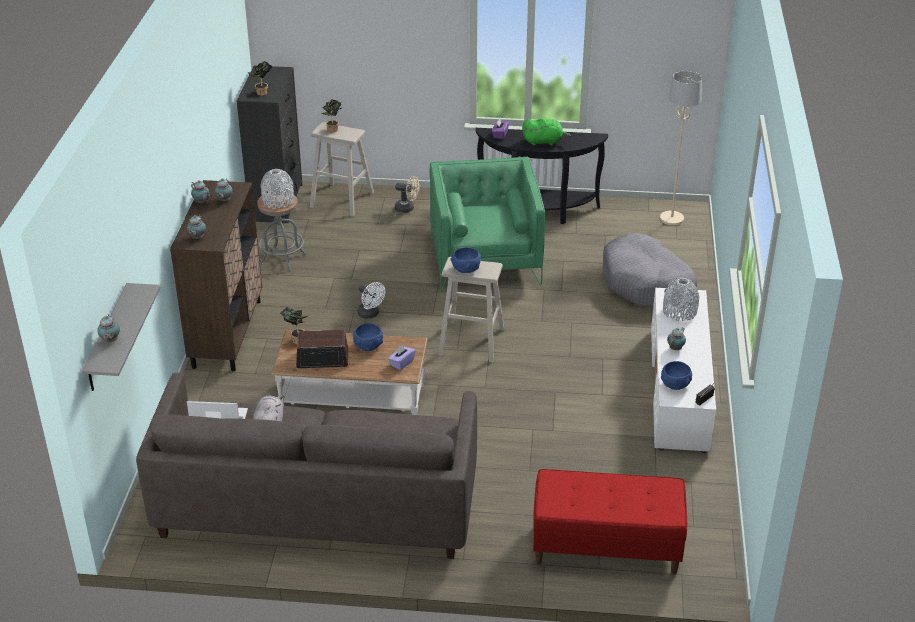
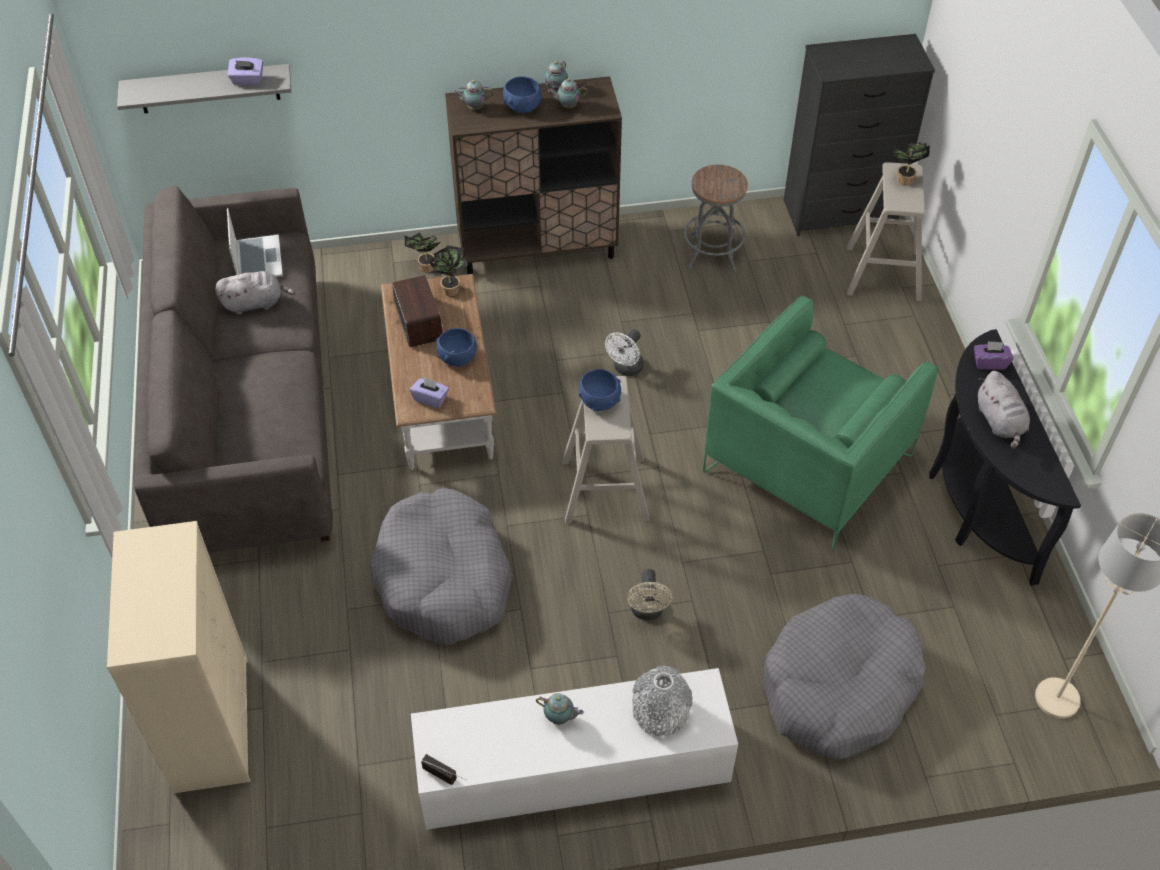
camera: 75 degrees right, 15 degrees up
teapot [97,314,120,343] -> none
potted plant [247,61,273,95] -> potted plant moved to [405,233,441,272]
grey vase [260,169,294,209] -> none
beige fan [395,176,420,213] -> beige fan moved to [627,569,672,620]
green armchair [429,157,545,291] -> green armchair turned 150 degrees clockwise [703,295,938,551]
green plush toy [522,118,572,146] -> grey plush toy [978,371,1030,449]
red bench [533,469,687,574] -> beige dresser [107,521,250,793]
blue bowl [661,361,692,390] -> blue bowl moved to [503,77,542,113]
none -> purple tissue box [227,57,263,85]
none -> grey dog bed [370,488,513,644]

